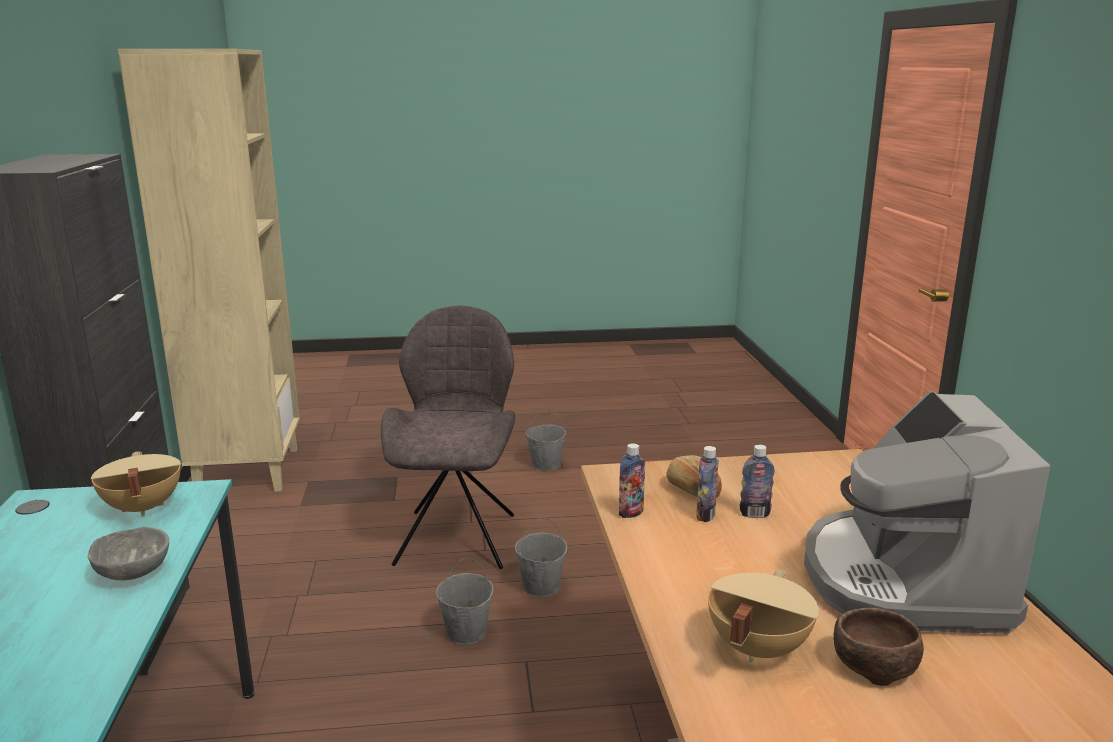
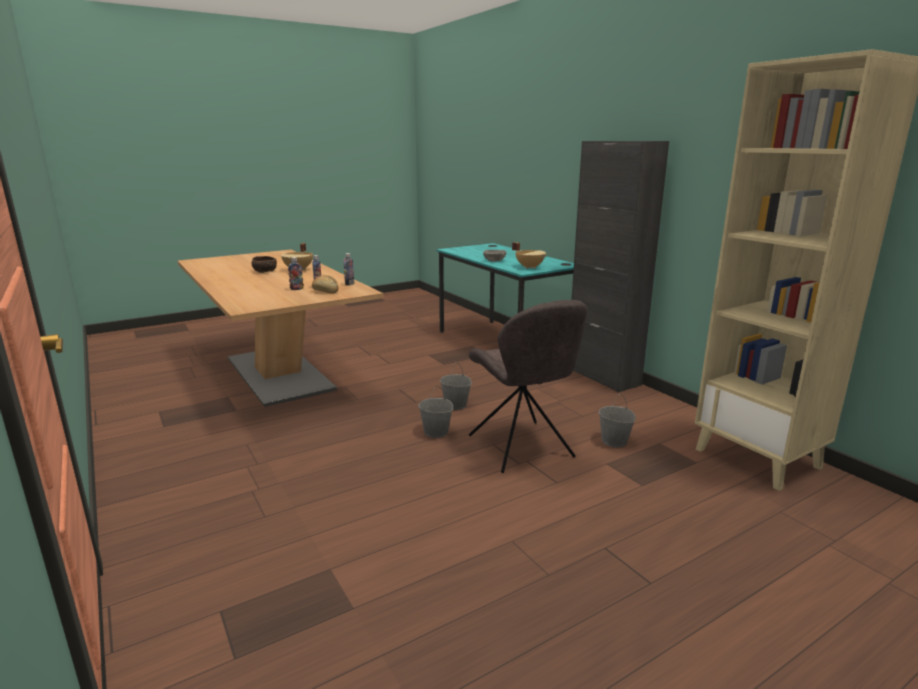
camera: 155 degrees right, 0 degrees up
grey bucket [526,409,566,471] -> grey bucket moved to [599,394,636,448]
coffee machine [804,391,1050,634] -> none

